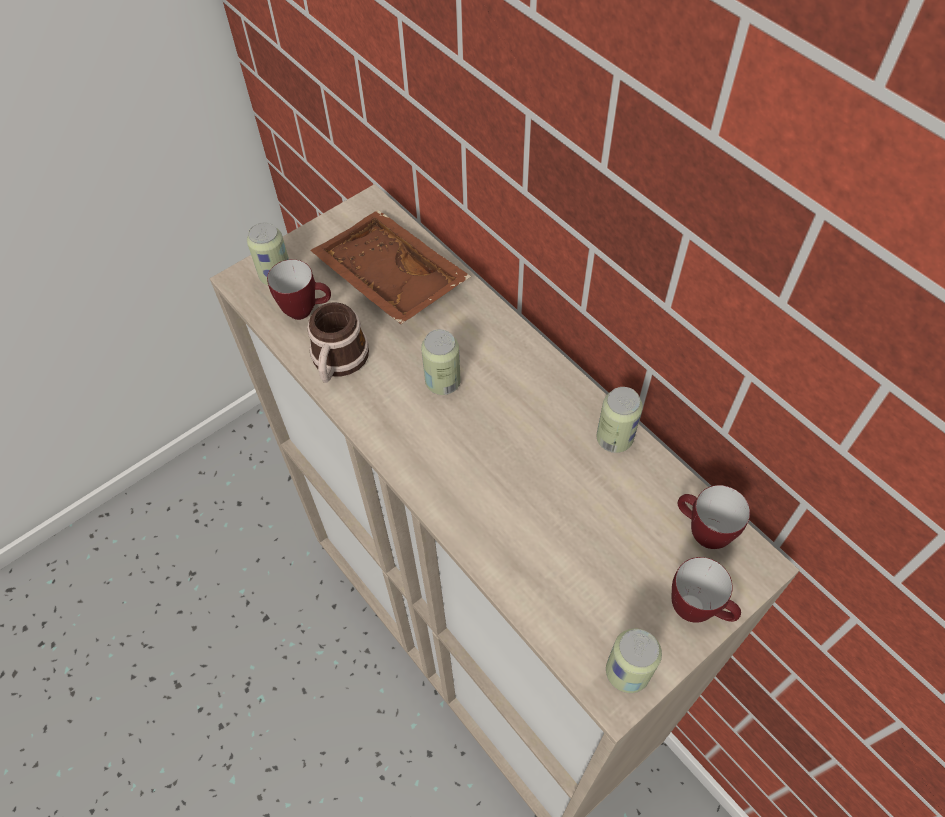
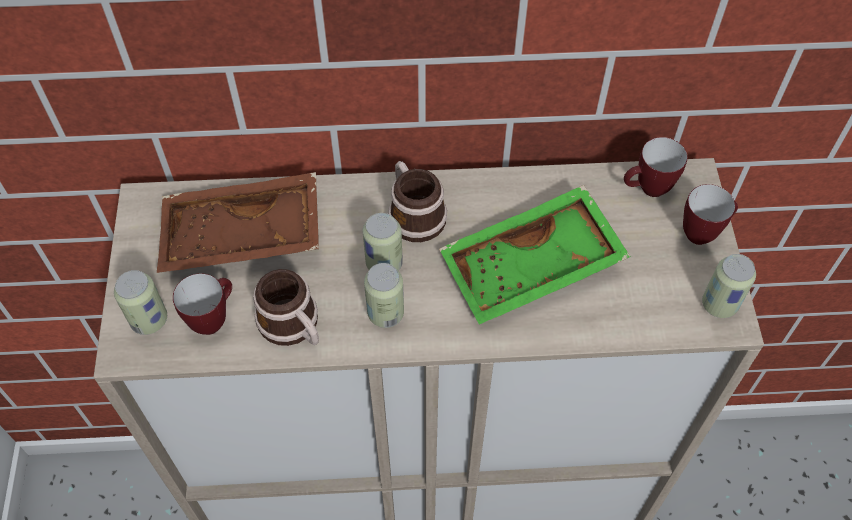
camera: 55 degrees left, 0 degrees up
can [596,387,643,453] -> can moved to [364,263,404,328]
none -> mug [388,161,447,242]
none -> green tray [439,185,631,325]

